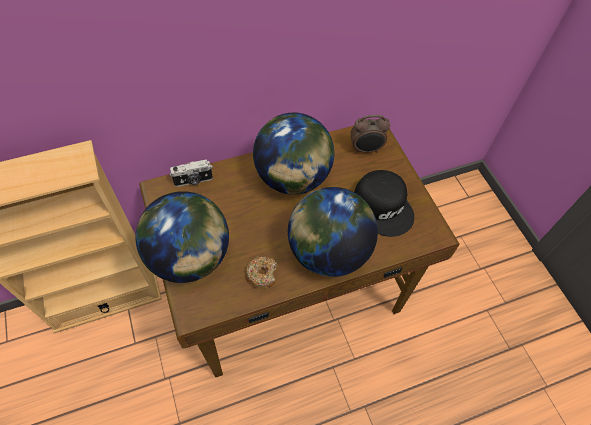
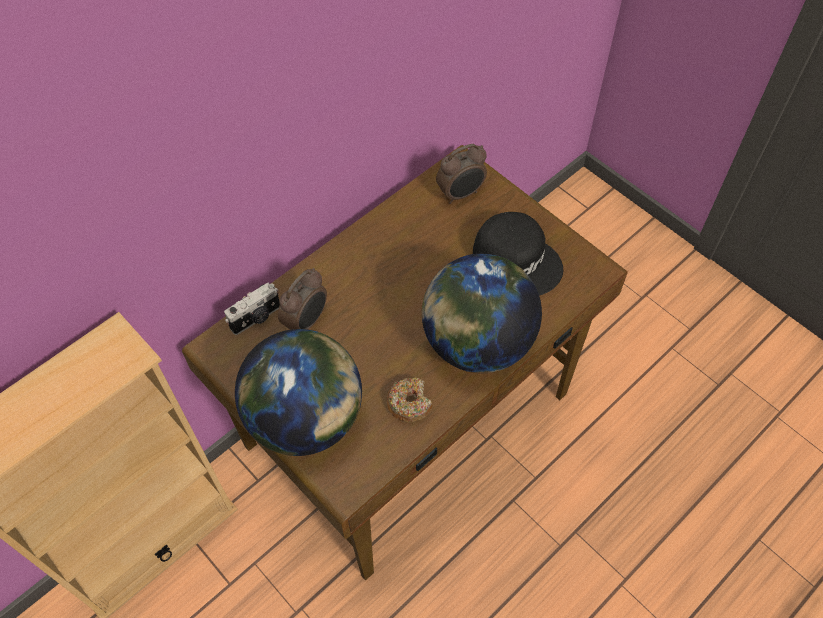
camera: 20 degrees left, 0 degrees up
globe [253,113,334,195] -> none
none -> alarm clock [278,268,327,329]

